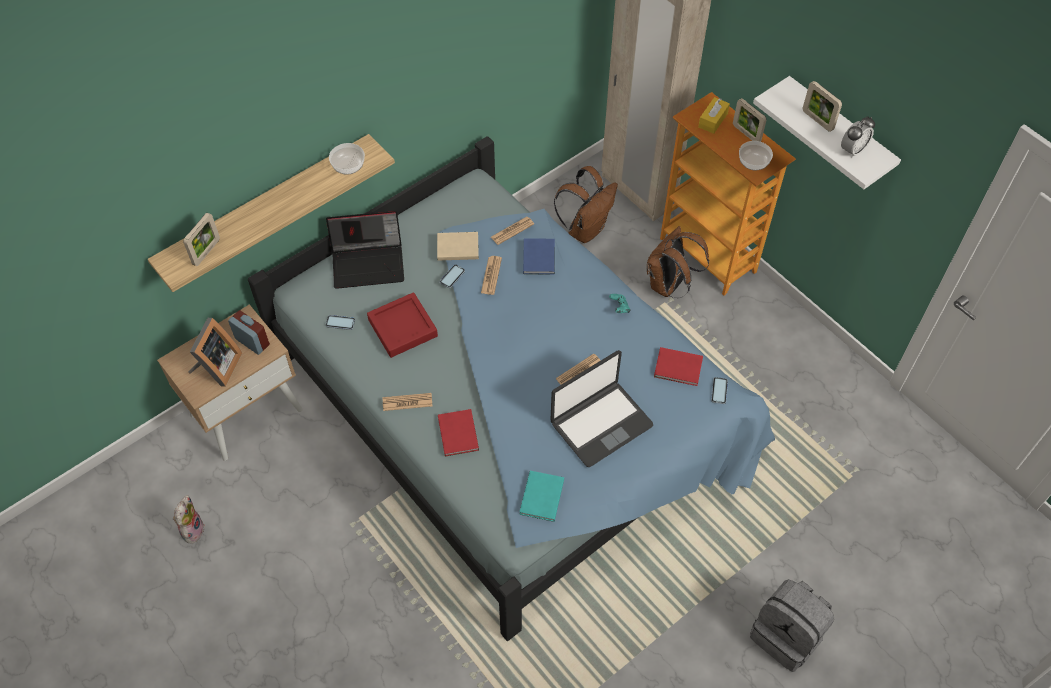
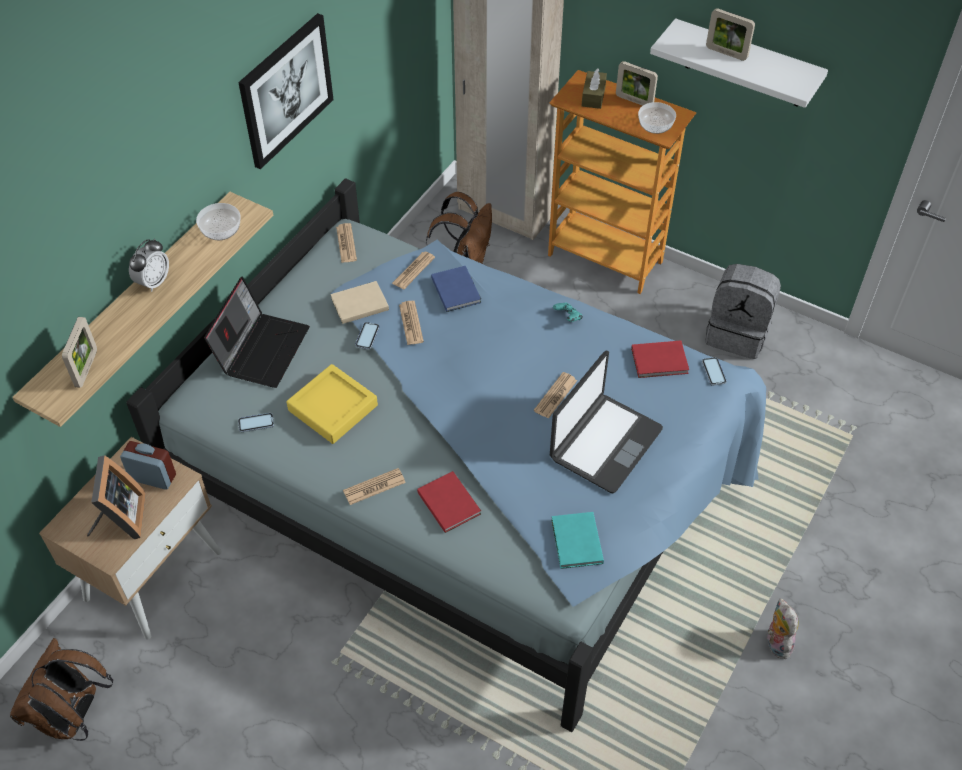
camera: 20 degrees left, 5 degrees down
plush toy [173,495,205,544] -> plush toy moved to [767,598,799,659]
laptop [326,211,404,289] -> laptop turned 45 degrees counterclockwise [204,277,310,388]
red tray [367,292,438,358] -> yellow tray [287,364,378,444]
brown backpack [647,226,709,298] -> brown backpack moved to [10,638,113,741]
yellow tissue box [698,97,730,134] -> brown tissue box [582,68,607,109]
grey backpack [750,579,834,672] -> grey backpack moved to [705,264,781,359]
alarm clock [841,116,875,158] -> alarm clock moved to [129,239,169,292]
none -> picture [238,13,334,169]
none -> newspaper [336,223,357,263]

